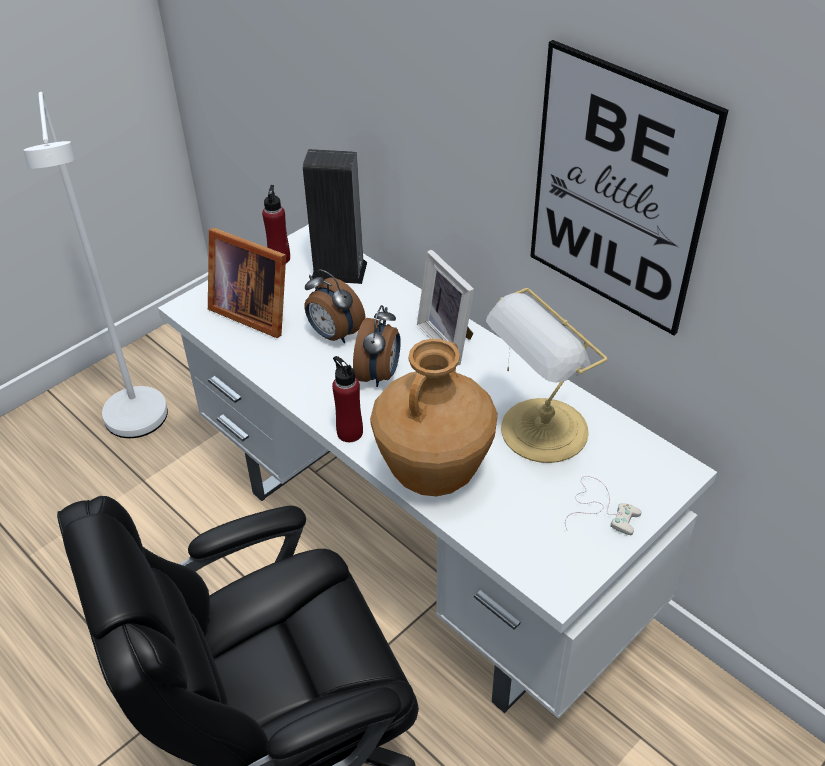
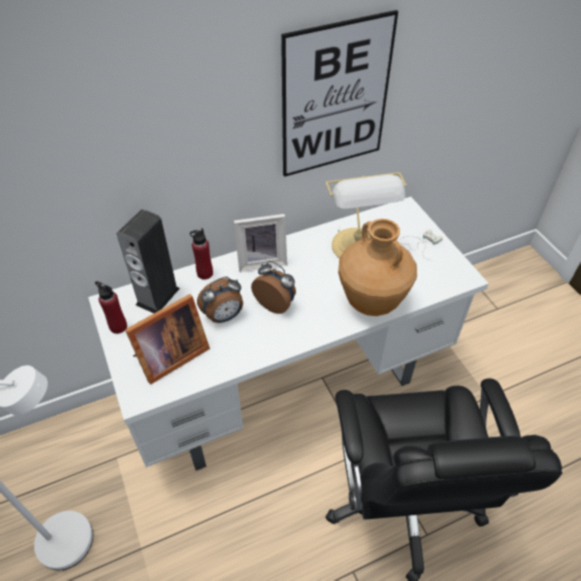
camera: 70 degrees left, 5 degrees up
red bottle [332,356,363,442] -> red bottle moved to [189,228,213,279]

